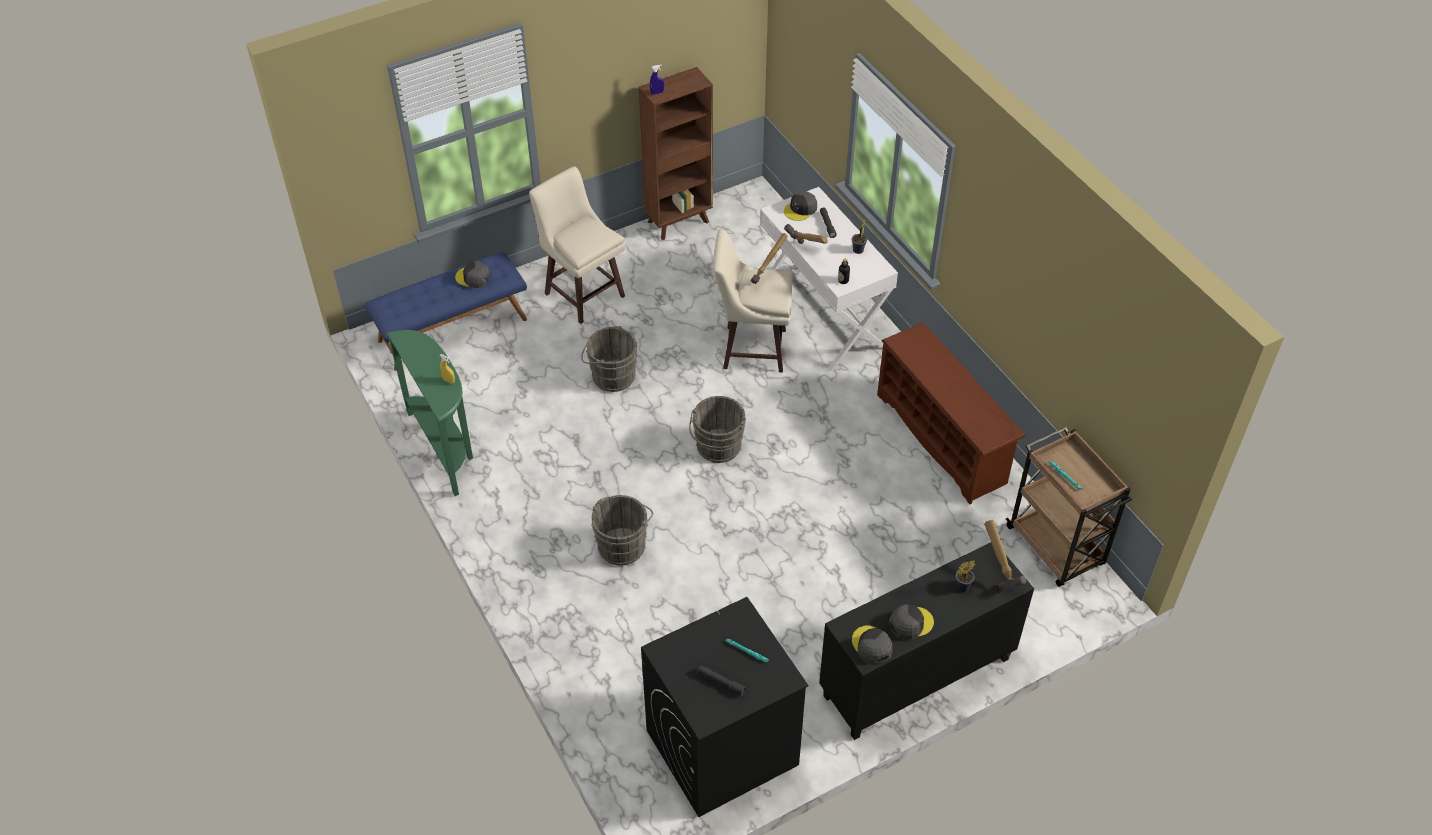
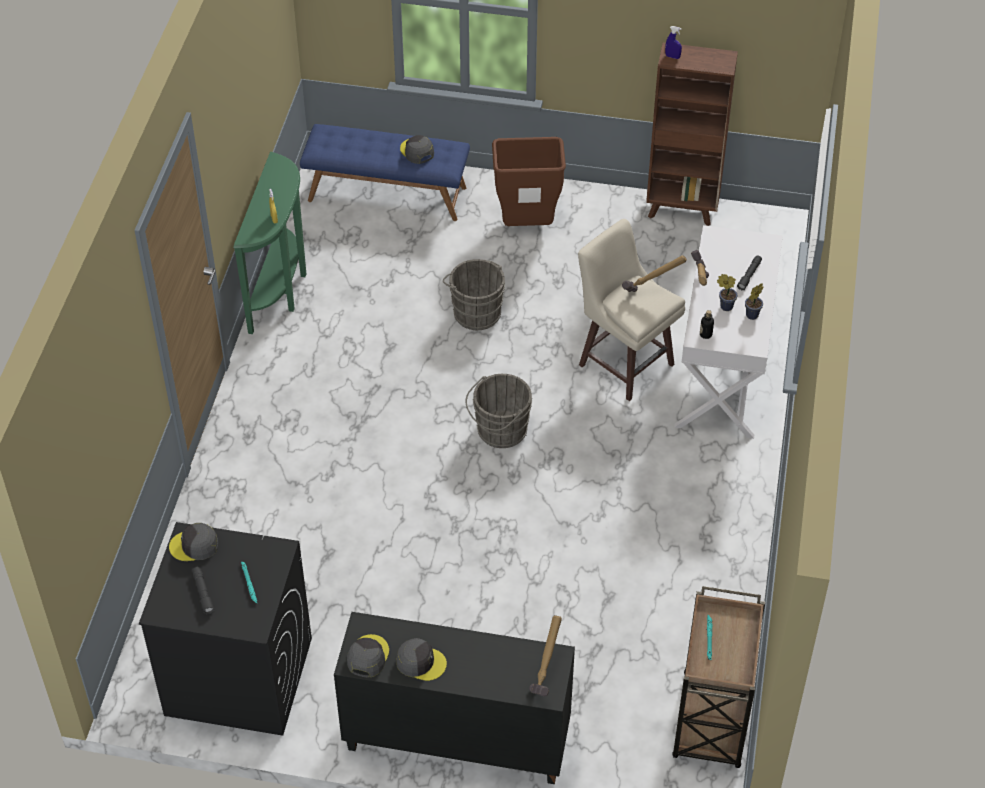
camera: 40 degrees right, 0 degrees up
beige stool [529,166,625,324] -> brown trash can [492,137,566,226]
grey bucket [591,495,653,566] -> none
grey cap [784,191,817,221] -> grey cap moved to [169,523,218,561]
brown shoe rack [877,323,1025,504] -> none
potted plant [956,561,975,592] -> potted plant moved to [717,274,738,311]

